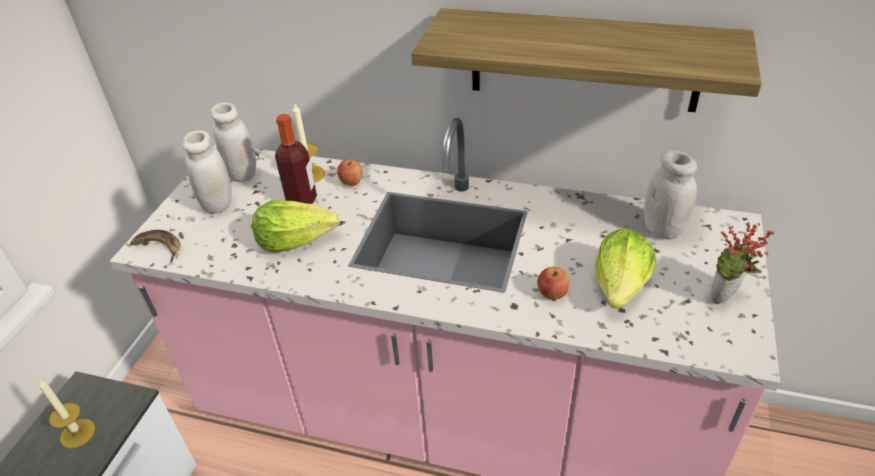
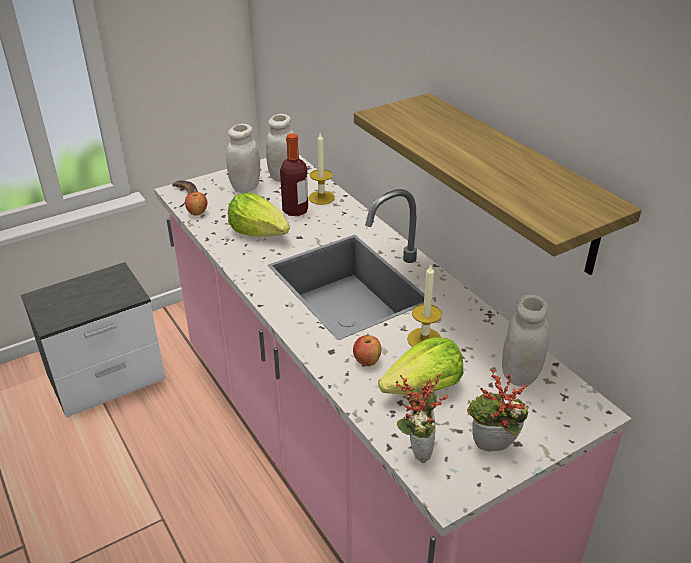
camera: 40 degrees right, 5 degrees down
candle [39,379,95,448] -> candle moved to [407,265,442,347]
apple [337,159,362,186] -> apple moved to [185,192,207,216]
none -> potted plant [395,374,448,463]

